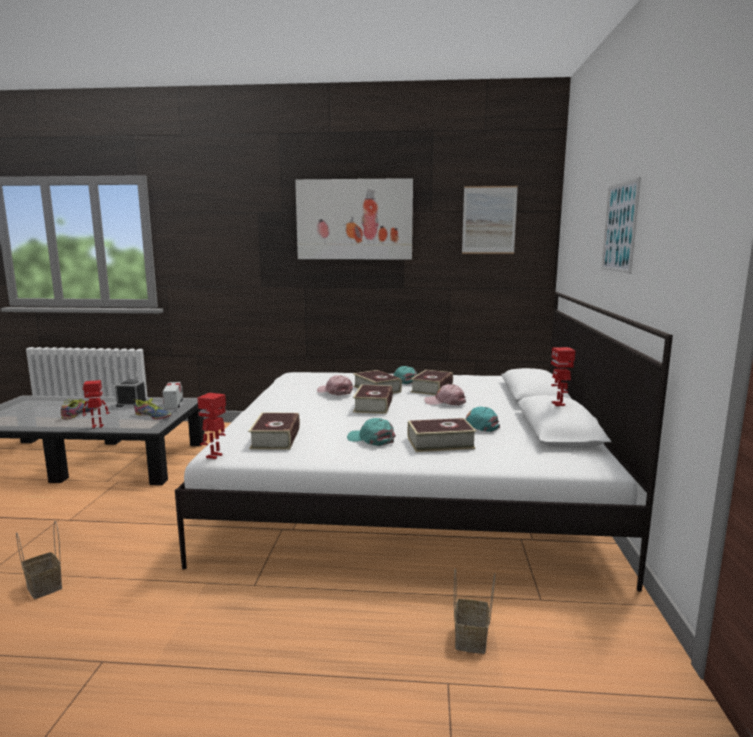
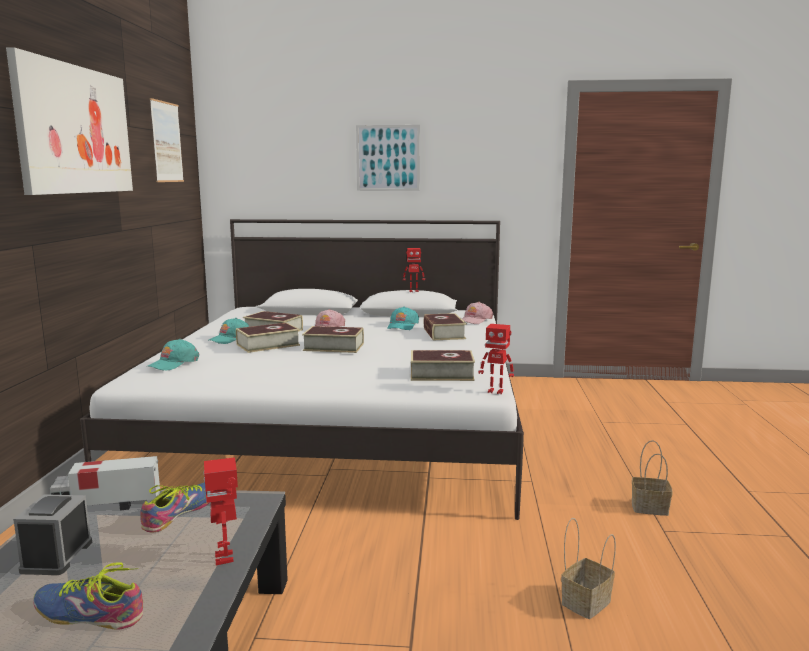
camera: 90 degrees left, 0 degrees up
pink cap [317,375,353,396] -> pink cap moved to [462,302,493,324]
turquoise cap [347,418,396,446] -> turquoise cap moved to [147,339,199,370]
basket [454,568,495,654] -> basket moved to [632,440,673,516]

